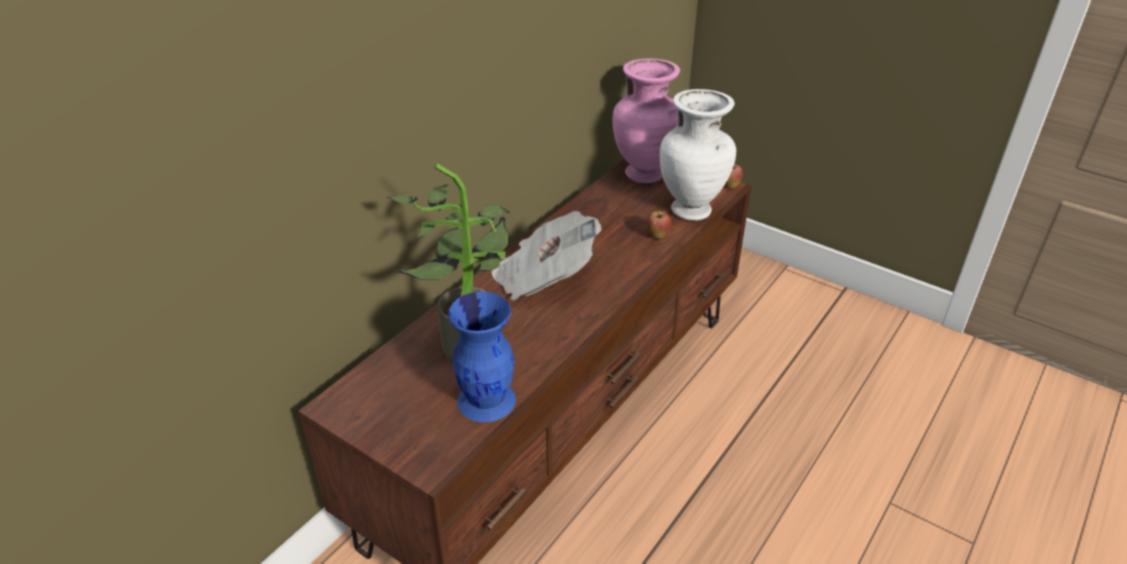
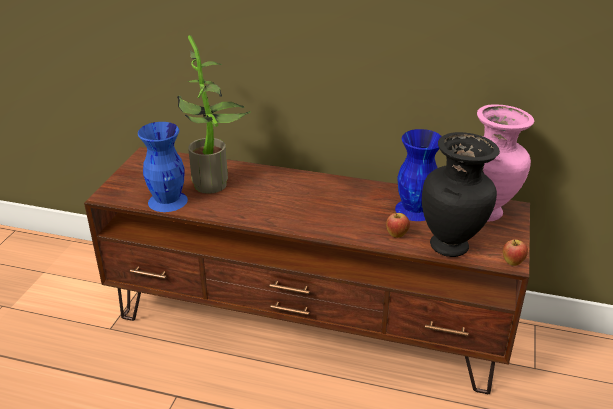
camera: 70 degrees right, 5 degrees down
newspaper [490,211,602,301] -> none
white vase [660,89,736,221] -> black vase [422,132,500,257]
none -> blue vase [395,129,442,221]

